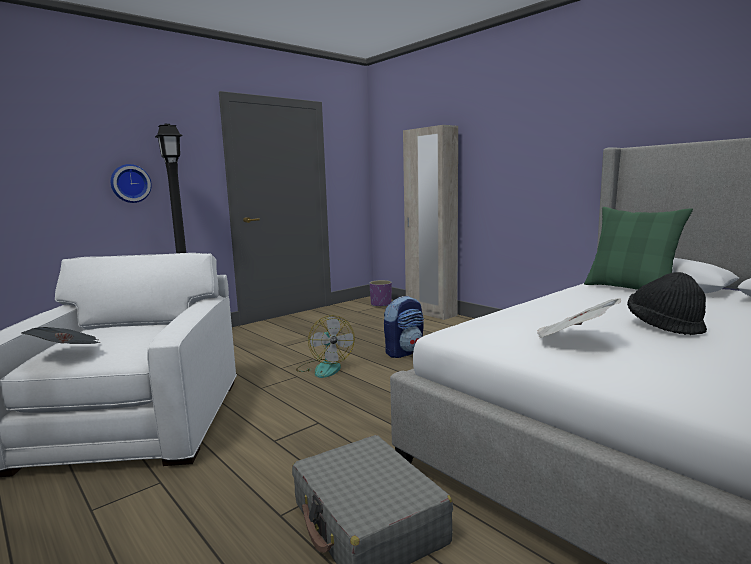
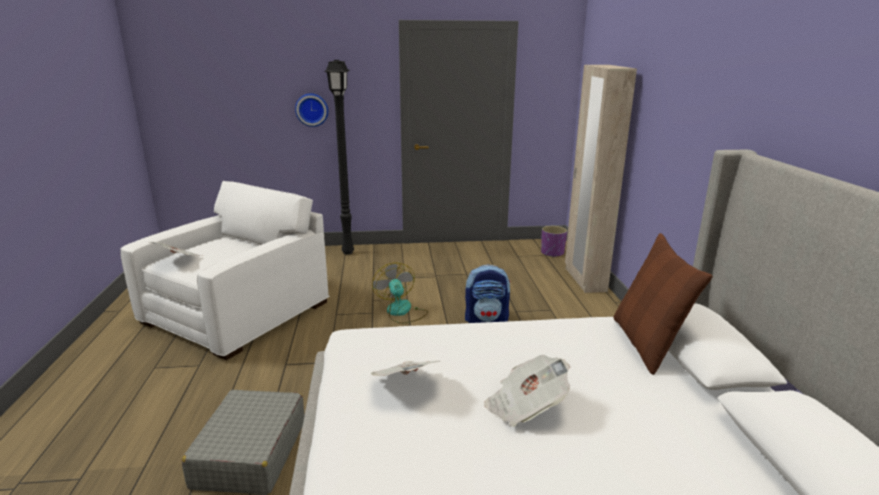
camera: 35 degrees right, 10 degrees up
fan [296,315,355,378] -> fan turned 150 degrees clockwise [372,262,428,324]
green pillow [584,207,693,290] -> brown pillow [613,233,713,375]
black hat [627,272,707,335] -> newspaper [484,355,570,427]

